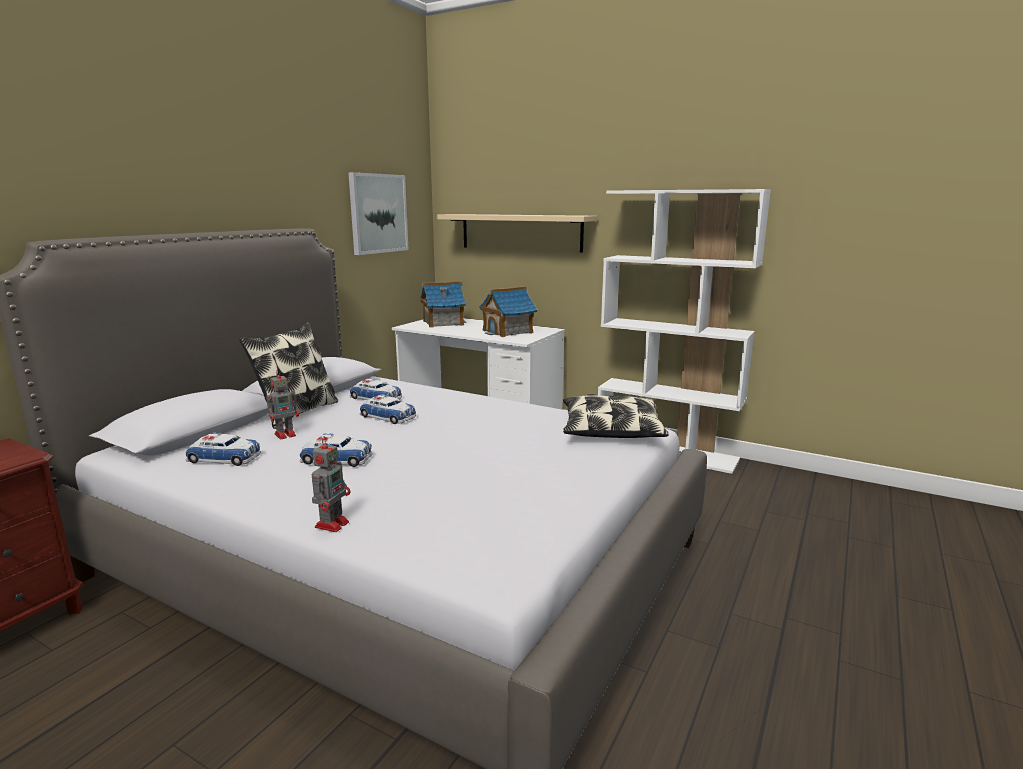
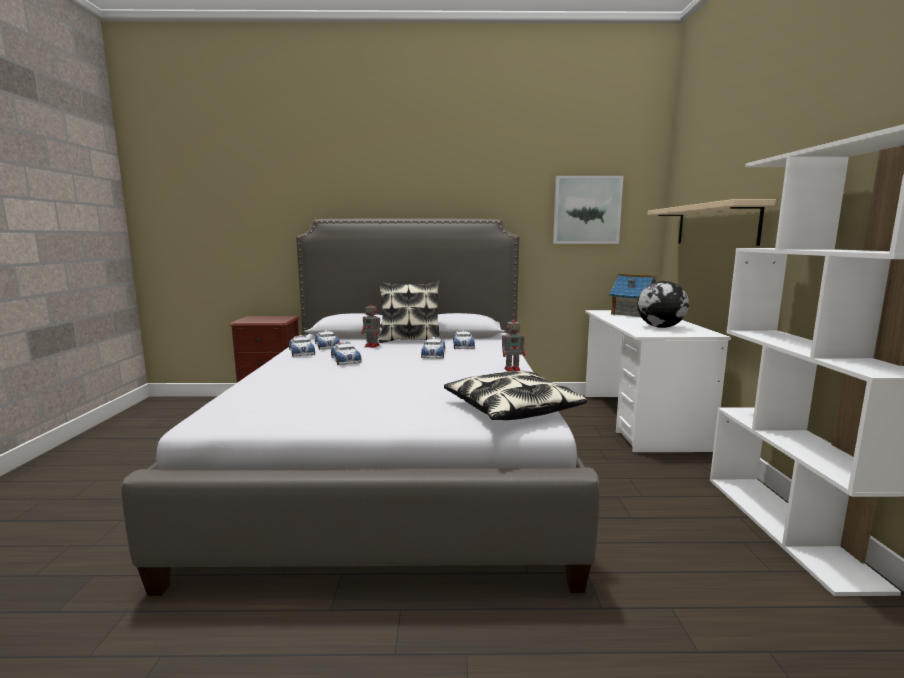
camera: 60 degrees right, 5 degrees down
toy robot [312,436,350,532] -> toy robot moved to [502,315,525,372]
toy house [479,286,538,337] -> globe [637,281,689,328]
none -> toy car [289,335,315,356]

